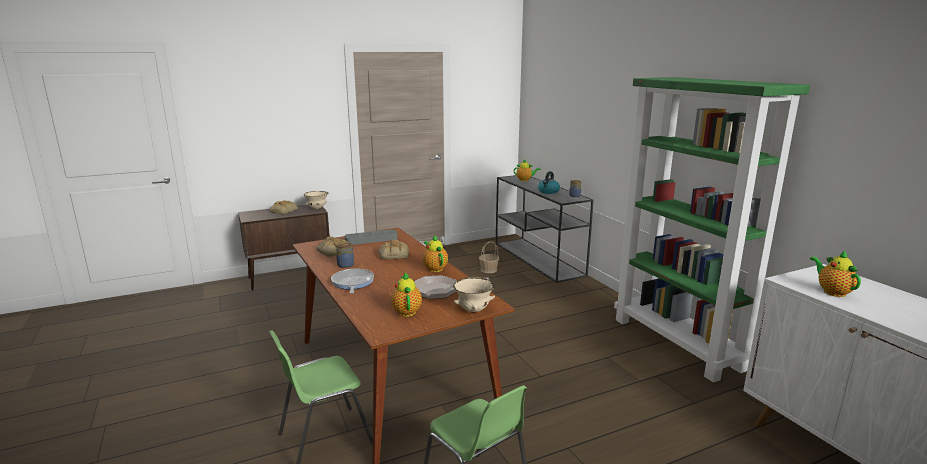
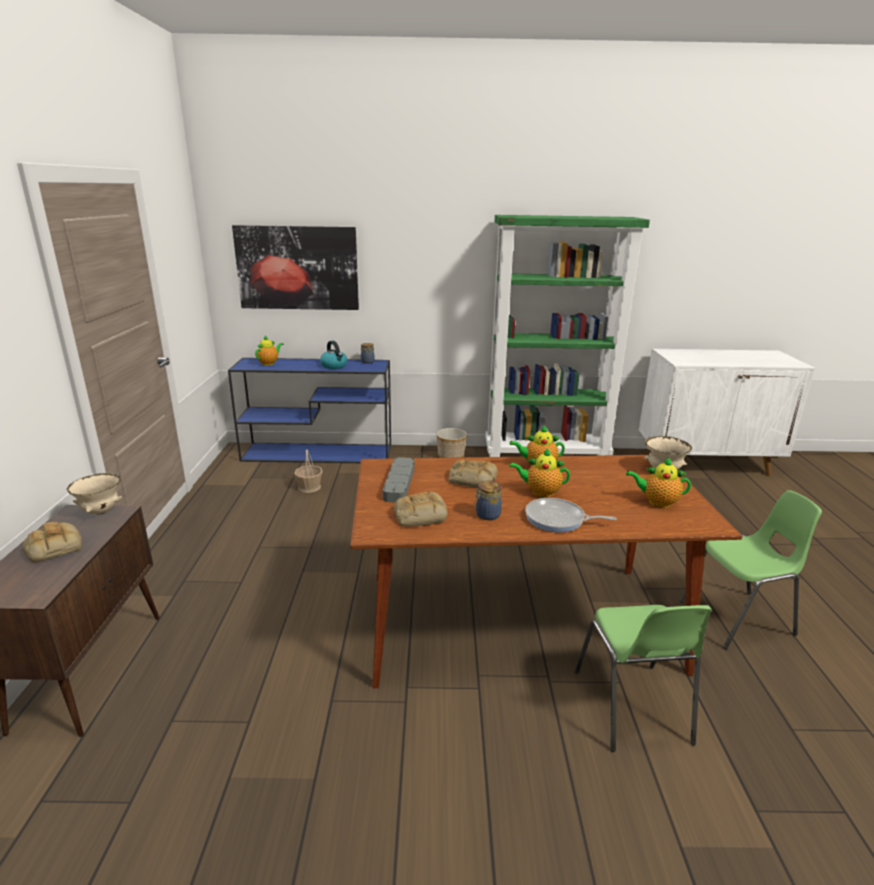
camera: 65 degrees left, 5 degrees up
frying pan [414,275,489,299] -> none
grey console table [496,175,593,283] -> blue console table [228,358,391,463]
teapot [810,251,861,297] -> teapot moved to [509,448,570,497]
none -> picture [232,225,359,310]
none -> planter [436,428,467,458]

